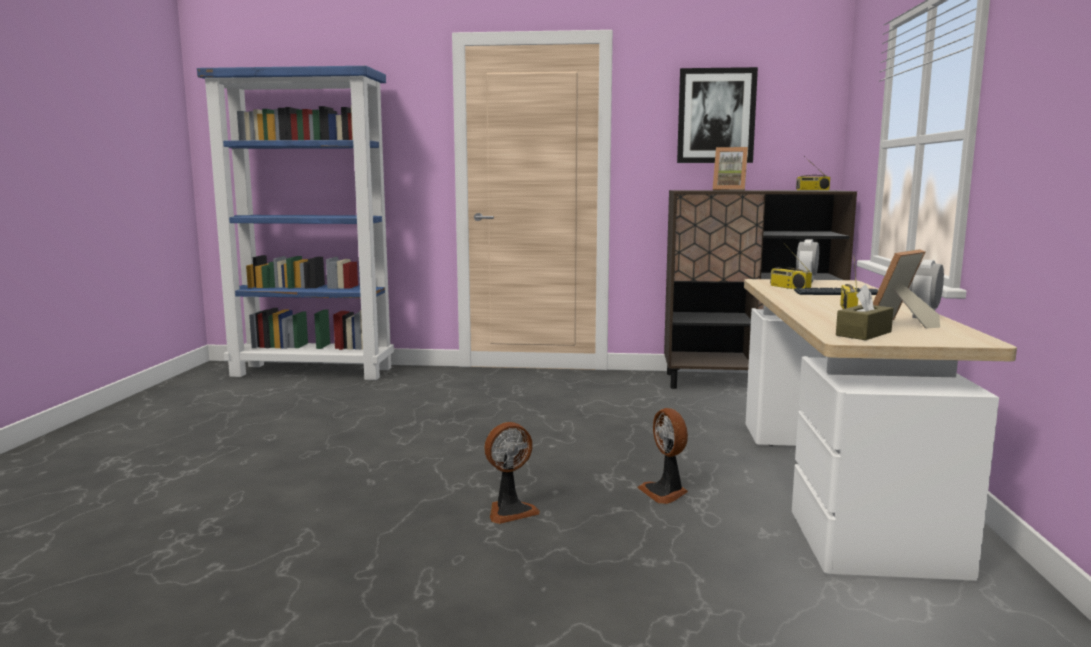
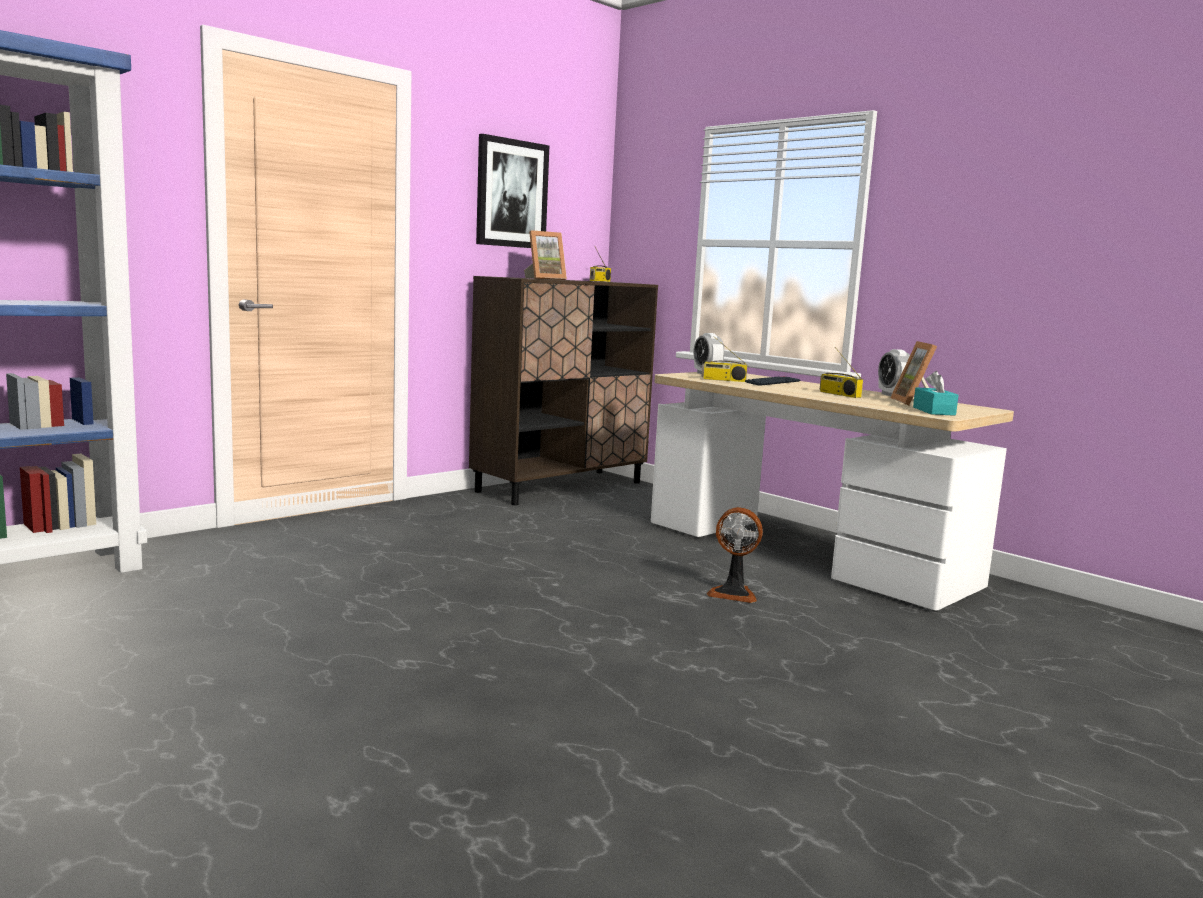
camera: 50 degrees left, 0 degrees up
fan [484,422,540,524] -> none
brown tissue box [836,284,894,340] -> turquoise tissue box [913,371,959,416]

